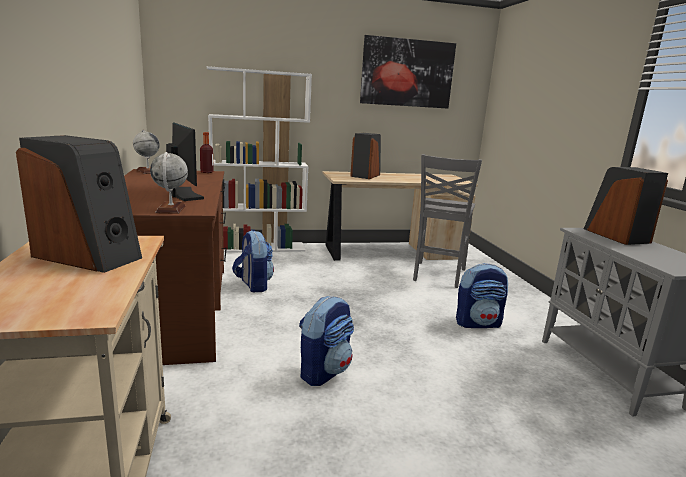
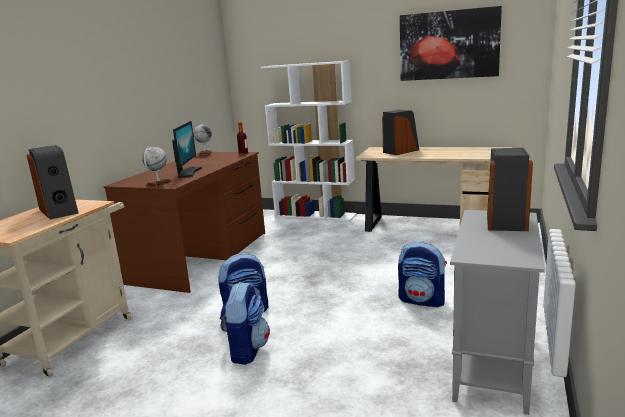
camera: 35 degrees right, 0 degrees up
backpack [232,230,274,292] -> backpack moved to [220,282,270,365]
grey chair [413,154,482,288] -> none

